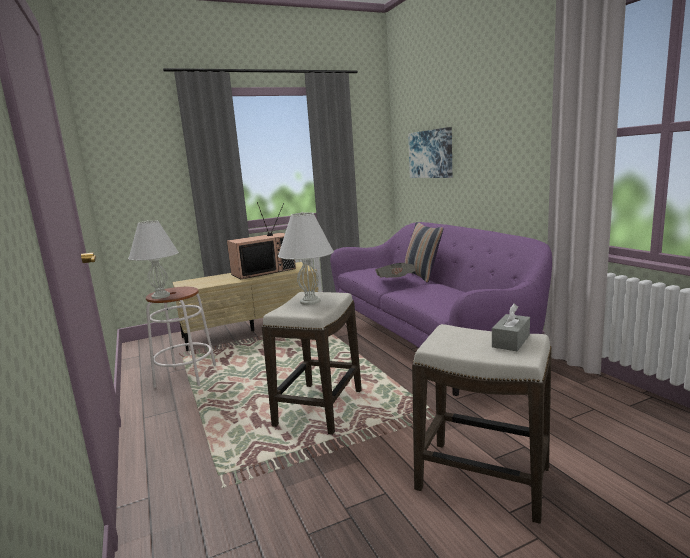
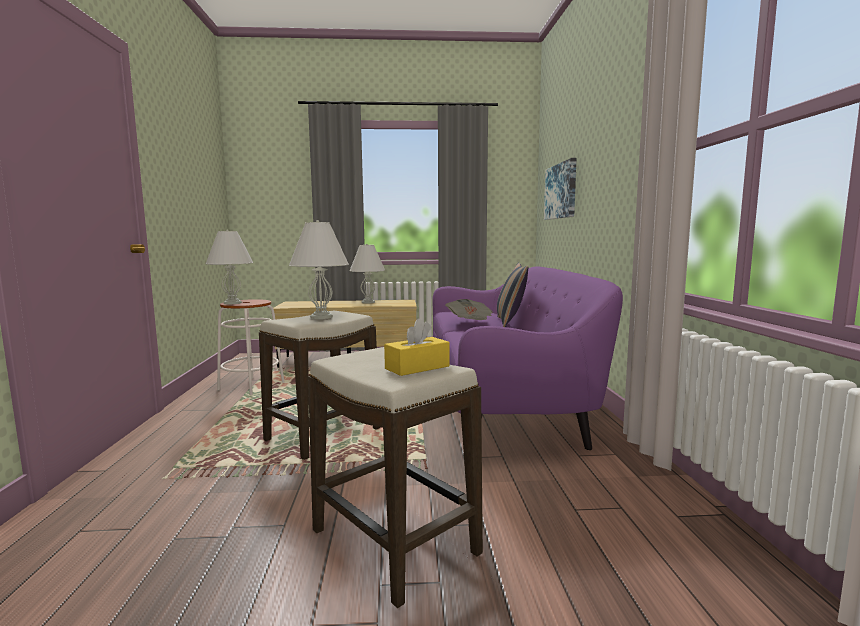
camera: 20 degrees right, 5 degrees down
television [227,202,296,279] -> white table lamp [349,244,385,304]
grey tissue box [492,304,530,351] -> yellow tissue box [384,319,450,376]

